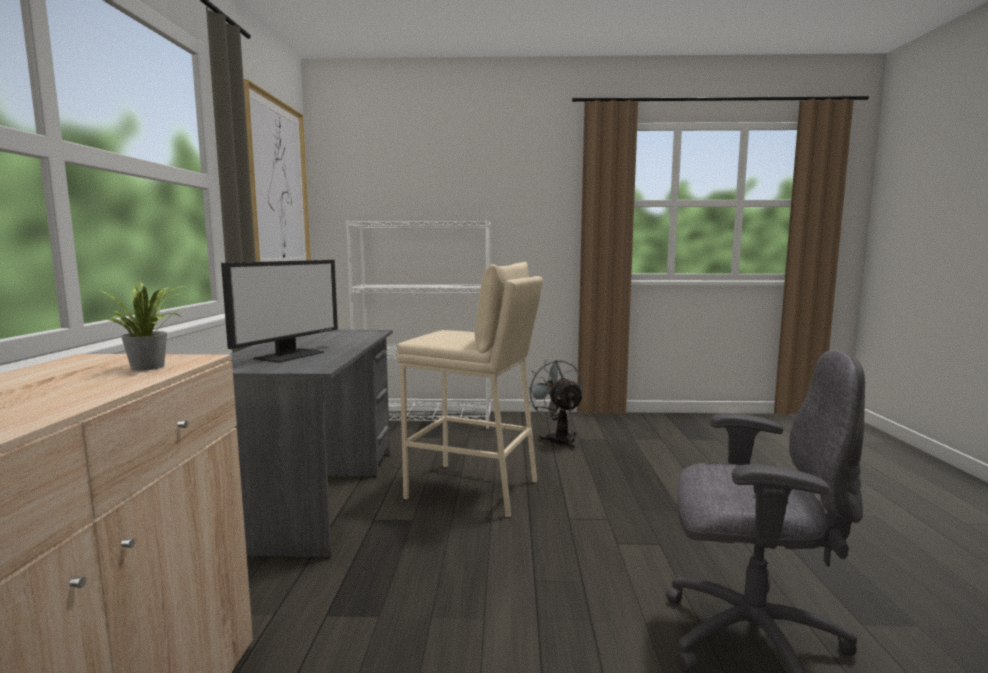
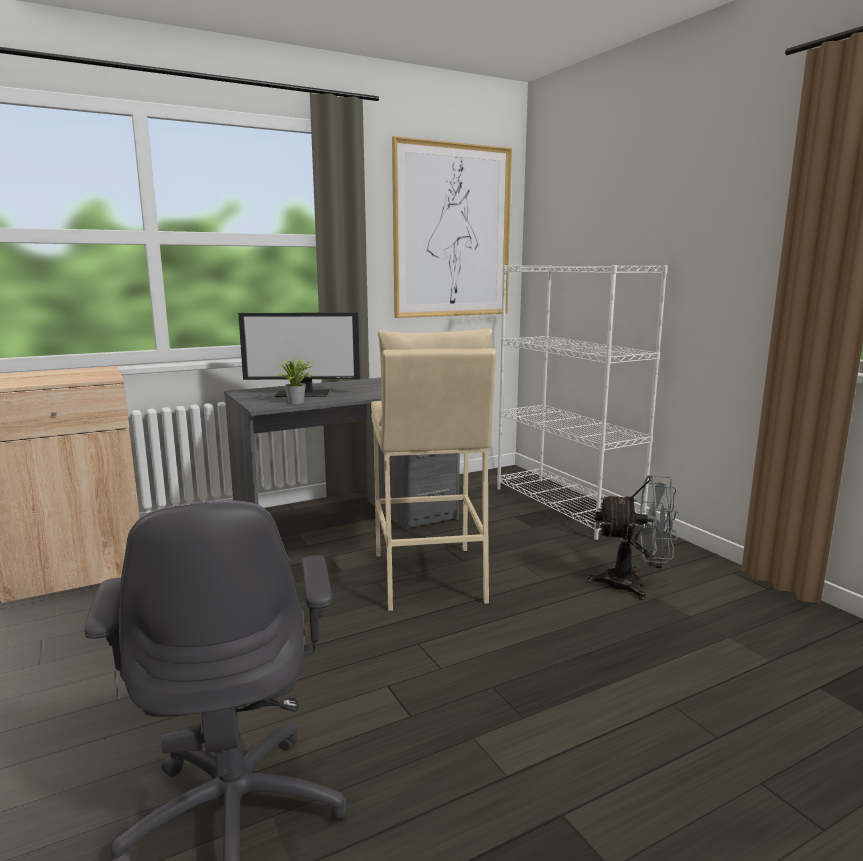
camera: 60 degrees right, 5 degrees up
potted plant [99,279,186,371] -> potted plant moved to [277,356,313,404]
grey fan [528,360,584,450] -> grey fan turned 60 degrees clockwise [587,475,679,600]

